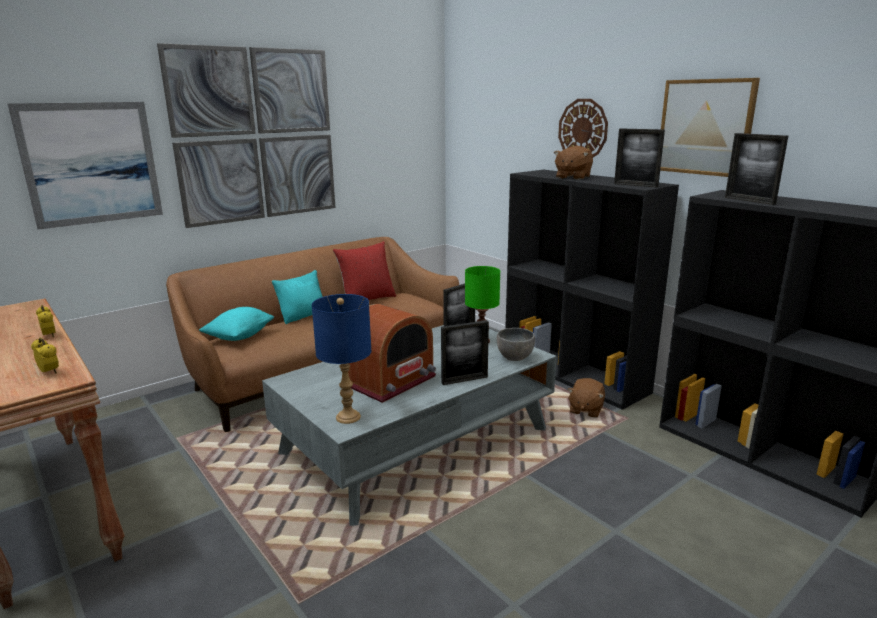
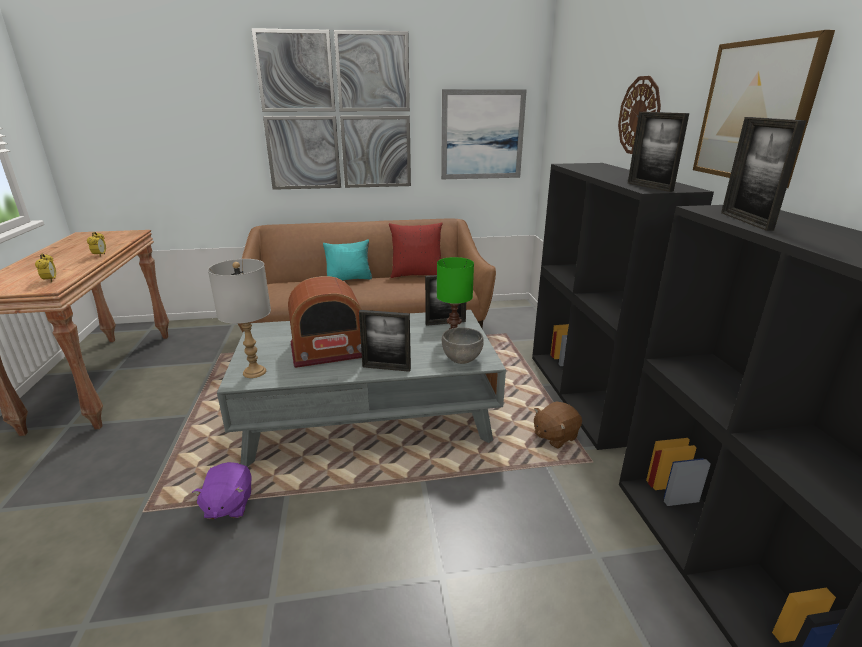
camera: 30 degrees right, 5 degrees up
picture [8,102,163,230] -> picture moved to [441,89,527,179]
turquoise pillow [199,307,274,341] -> none
blue table lamp [312,294,371,424] -> grey table lamp [208,259,271,378]
brown plush toy [554,146,593,180] -> none
none -> purple plush toy [192,462,252,519]

